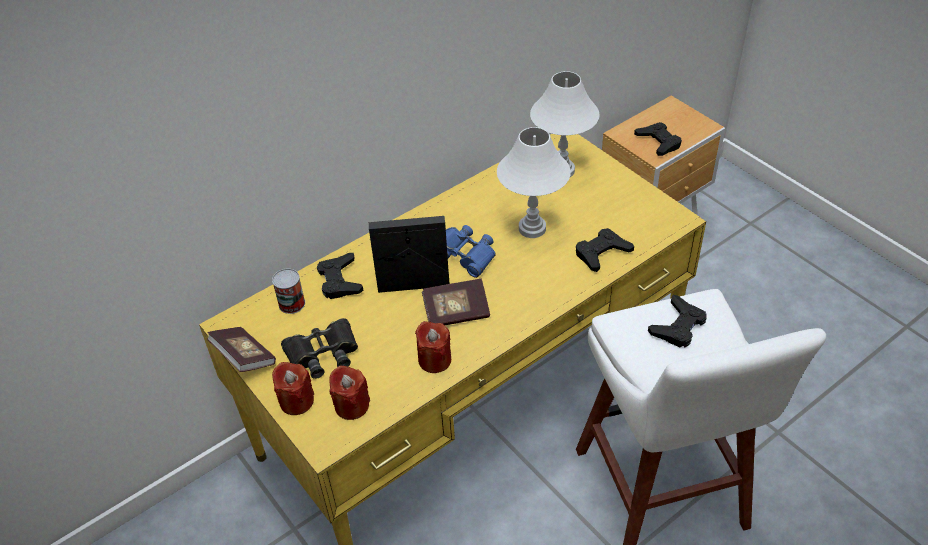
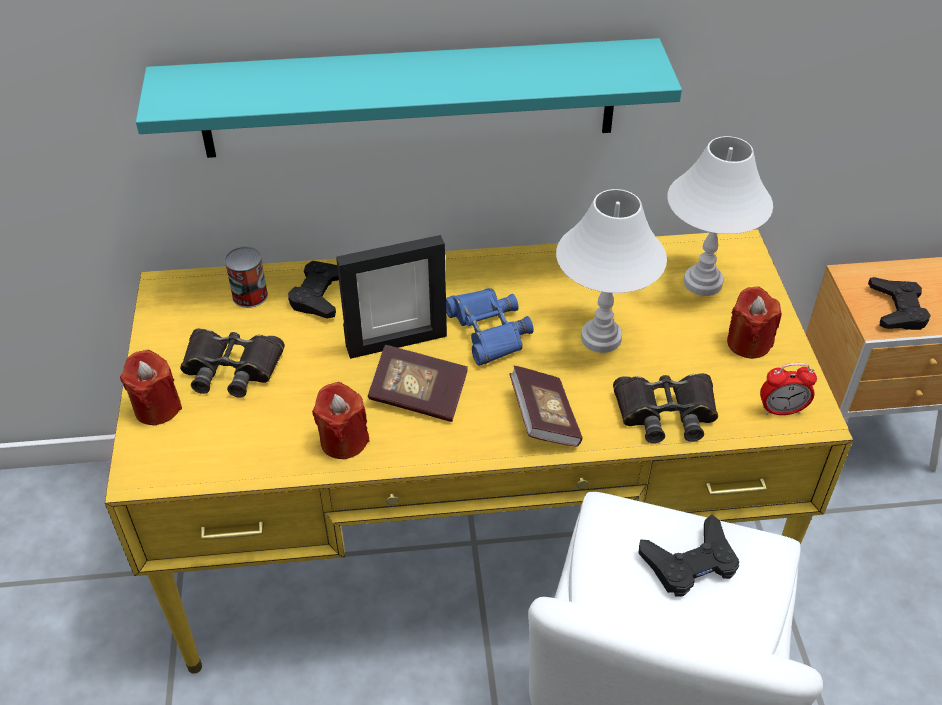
camera: 30 degrees right, 0 degrees up
book [207,327,276,372] -> book moved to [510,366,583,447]
red candle [329,365,370,420] -> red candle moved to [727,286,782,359]
picture frame [369,216,450,293] -> picture frame turned 135 degrees clockwise [336,235,447,359]
black game controller [576,228,634,272] -> black binoculars [613,373,718,443]
none -> turquoise shelf [136,38,682,158]
none -> alarm clock [760,363,817,415]

